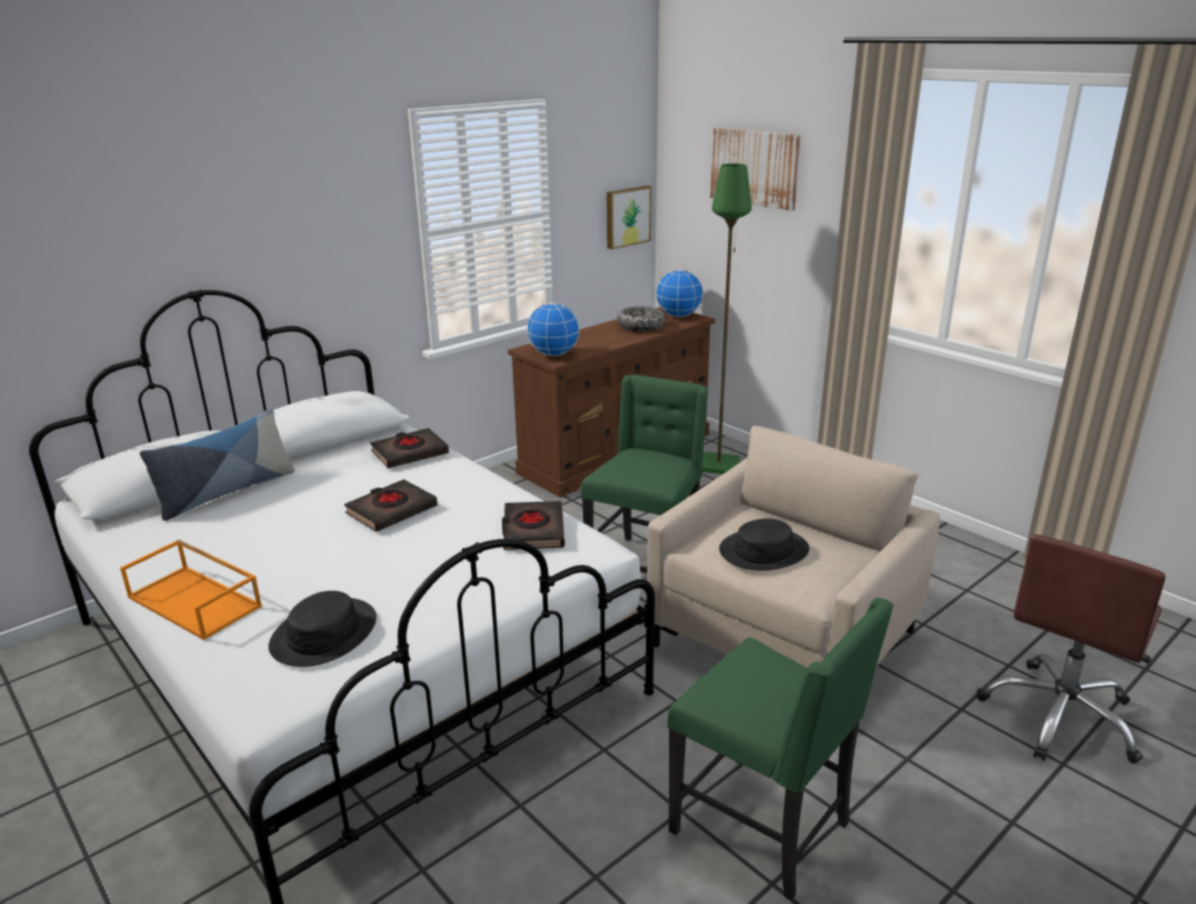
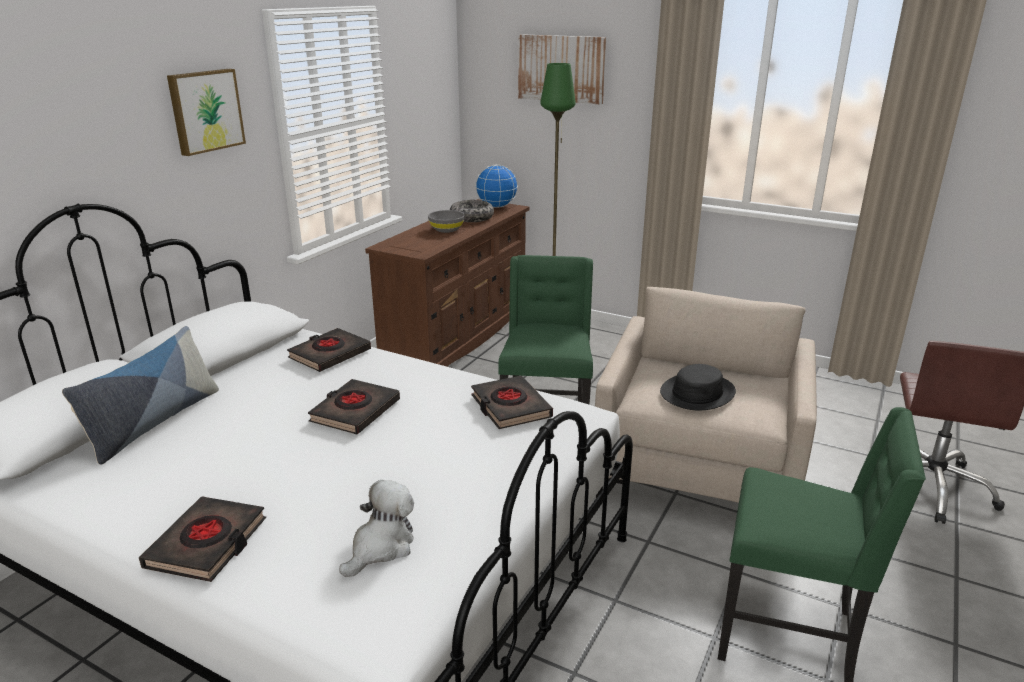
camera: 20 degrees left, 0 degrees up
orange tray [120,539,262,640] -> black book [139,496,266,582]
black hat [268,591,377,667] -> plush toy [339,480,414,577]
globe [527,302,580,356] -> none
picture [607,186,652,249] -> picture moved to [167,69,246,156]
none -> grey bowl [428,210,465,233]

